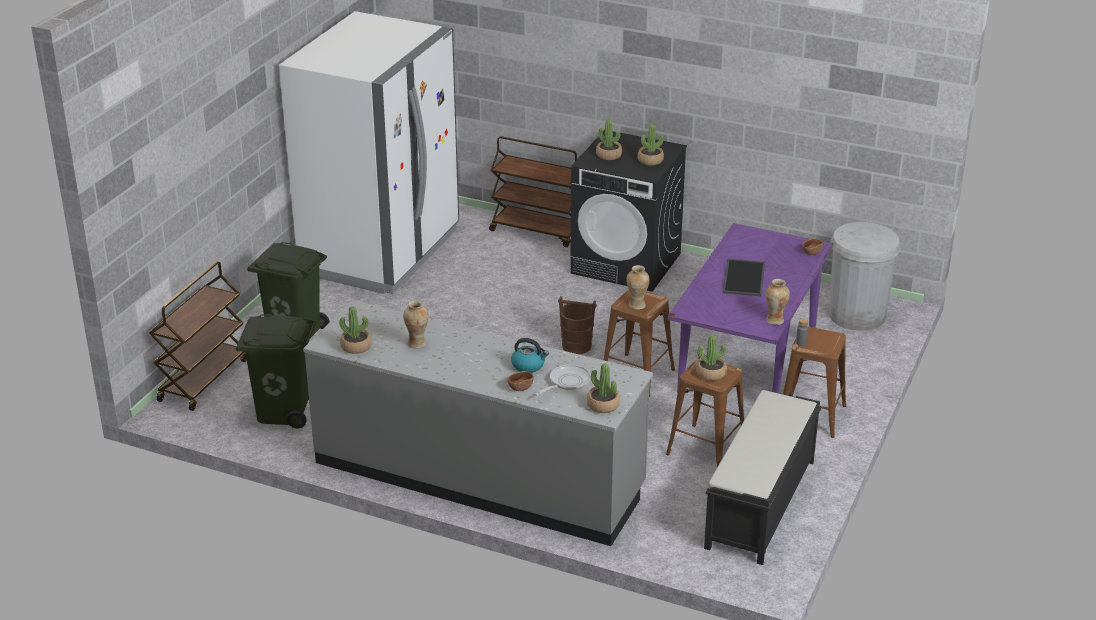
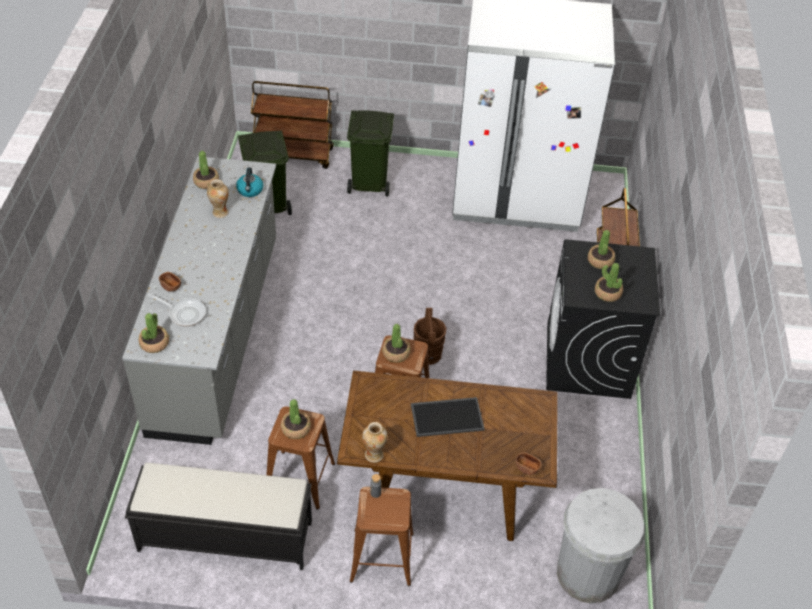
camera: 70 degrees right, 15 degrees up
kettle [511,338,549,373] -> kettle moved to [236,167,263,197]
vase [626,265,650,310] -> potted plant [383,324,411,363]
purple dining table [667,223,833,393] -> brown dining table [337,371,558,541]

